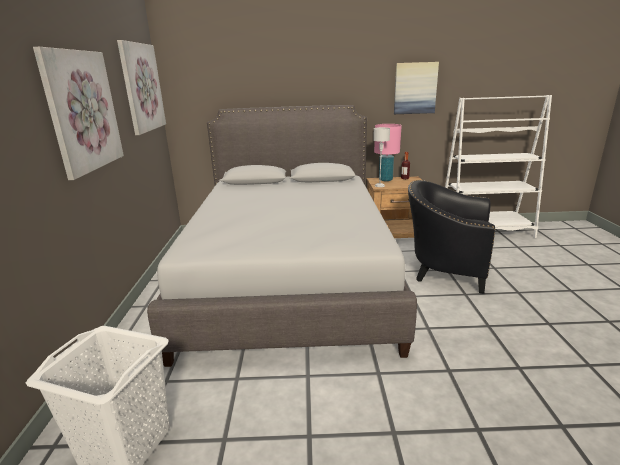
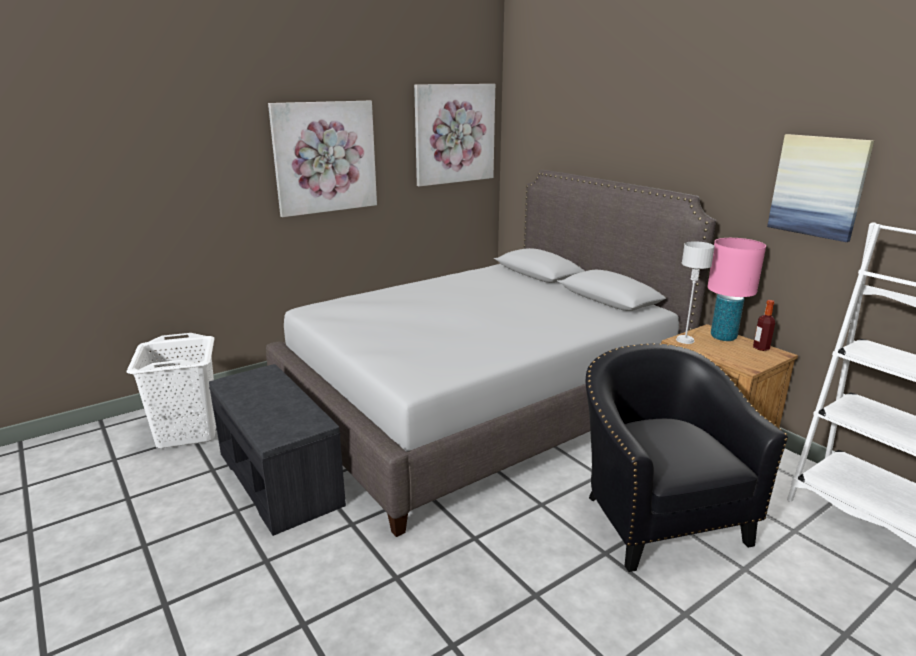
camera: 55 degrees right, 0 degrees up
none -> grey bench [209,364,346,536]

